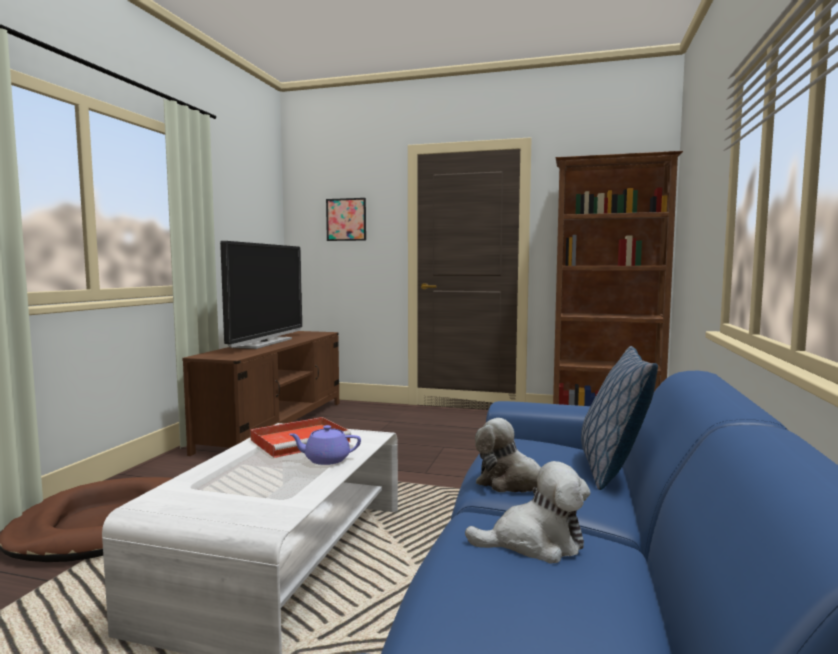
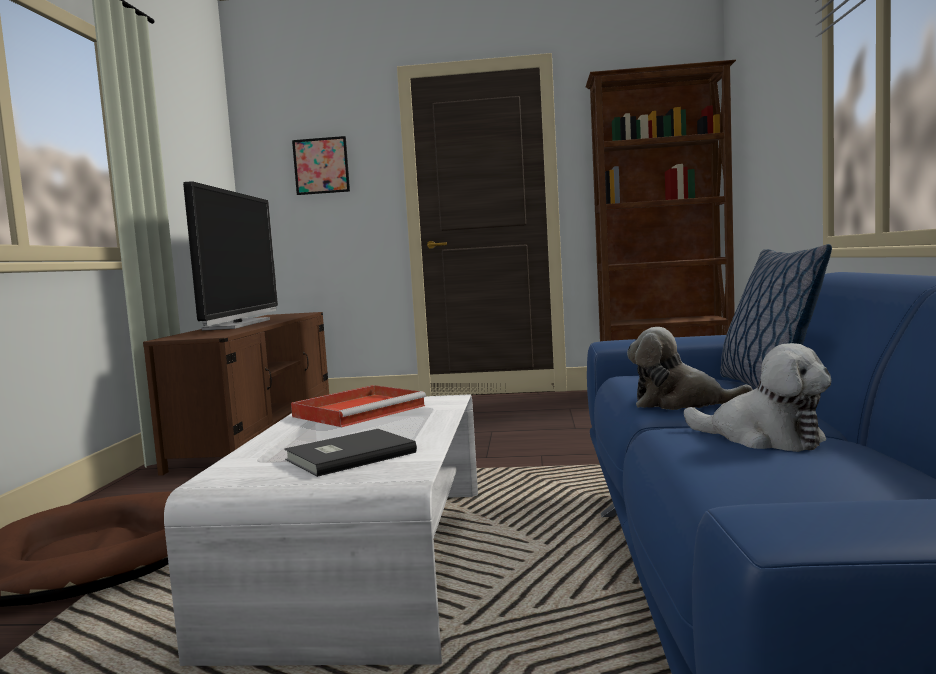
camera: 10 degrees left, 0 degrees up
purple teapot [289,425,361,465] -> none
plush toy [465,461,591,564] -> plush toy turned 60 degrees clockwise [684,343,831,452]
none -> grey book [284,429,417,477]

